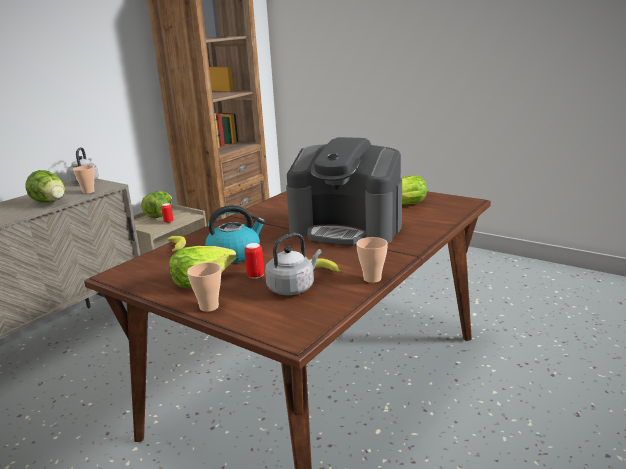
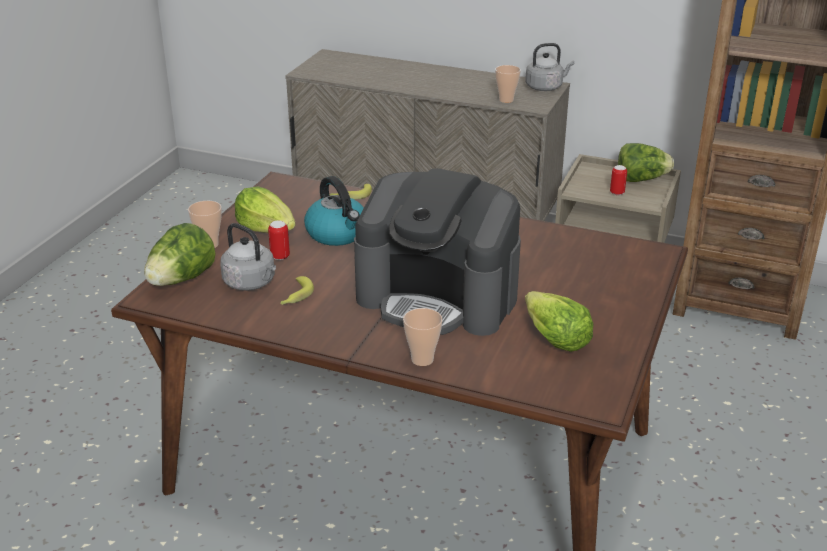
camera: 75 degrees right, 10 degrees up
lettuce [25,170,65,203] -> lettuce moved to [144,223,215,286]
coffee machine [286,137,402,246] -> coffee machine turned 75 degrees counterclockwise [354,168,521,336]
cup [356,237,388,283] -> cup moved to [403,308,442,366]

